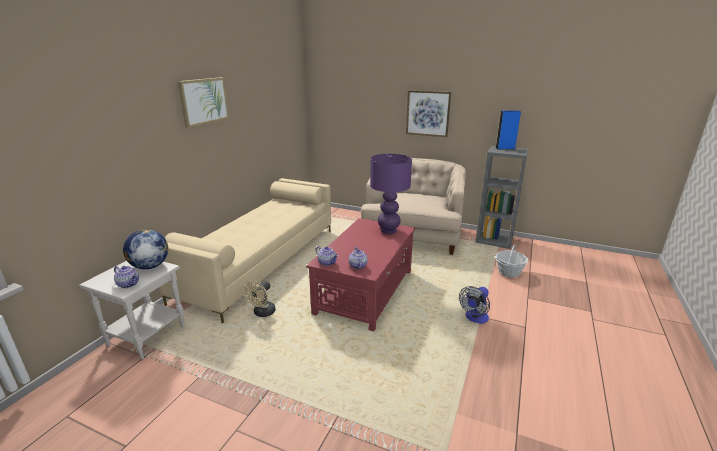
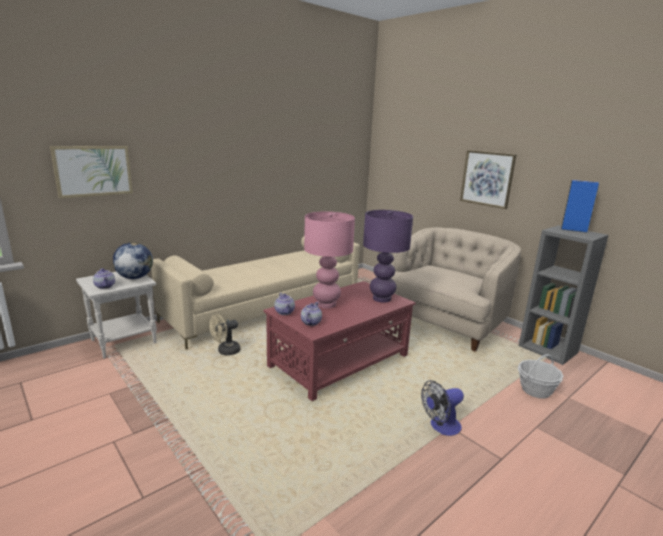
camera: 25 degrees right, 5 degrees down
picture [178,77,229,128] -> picture moved to [50,146,133,199]
none -> pink table lamp [304,211,355,308]

